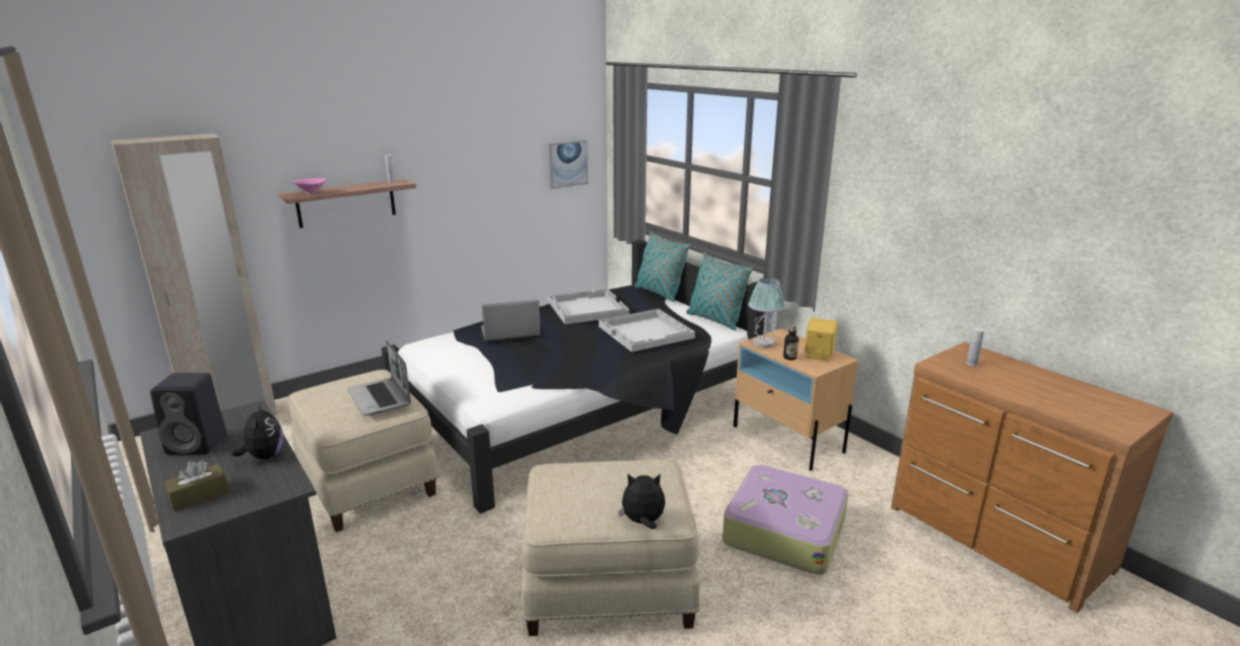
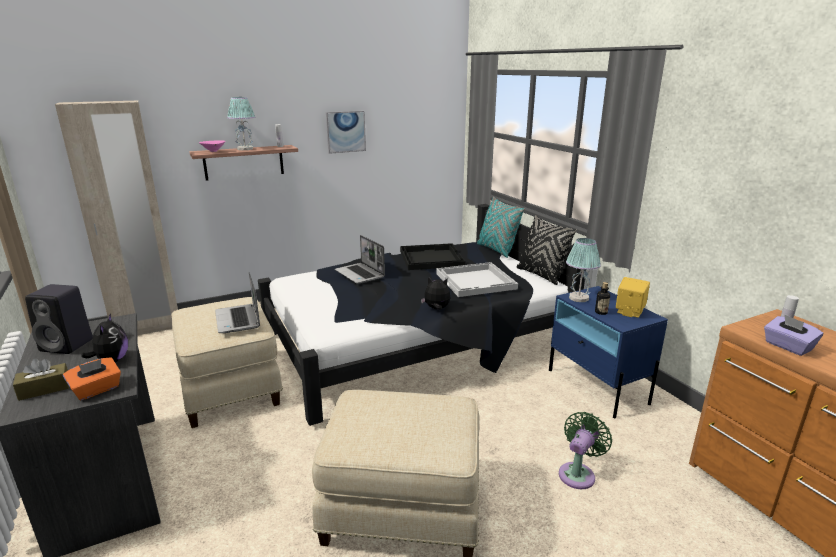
camera: 10 degrees right, 0 degrees up
laptop [481,300,541,342] -> laptop turned 120 degrees counterclockwise [335,235,385,284]
picture [548,140,588,189] -> picture moved to [326,111,366,154]
white tray [548,289,629,324] -> black tray [400,243,465,270]
plush toy [618,474,665,529] -> plush toy moved to [421,277,450,310]
turquoise pillow [686,252,753,330] -> black pillow [516,215,577,285]
suitcase [722,465,849,575] -> green fan [559,412,612,489]
beige nightstand [733,329,858,471] -> blue nightstand [549,286,668,418]
none -> orange tissue box [63,357,121,401]
none -> table lamp [227,97,255,150]
none -> purple tissue box [764,315,823,356]

